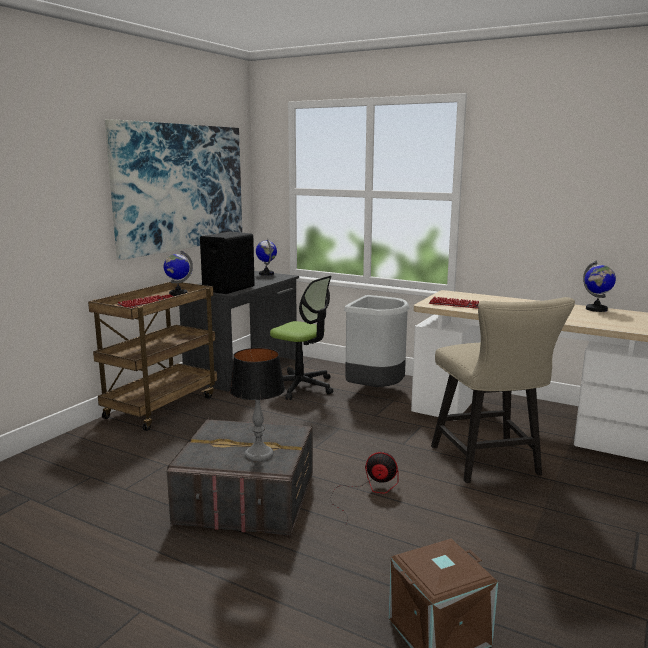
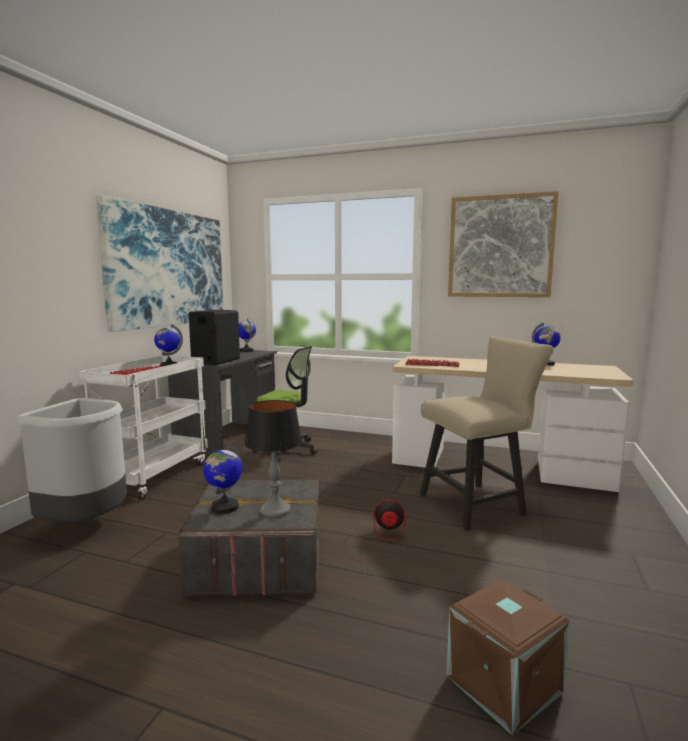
camera: 10 degrees left, 5 degrees down
brown cart [88,282,217,431] -> white cart [78,355,208,500]
grey trash can [344,295,410,387] -> grey trash can moved to [16,398,127,523]
beige chair [431,297,575,483] -> beige chair turned 90 degrees counterclockwise [420,337,553,531]
none -> globe [203,444,242,514]
none -> picture [448,191,559,297]

